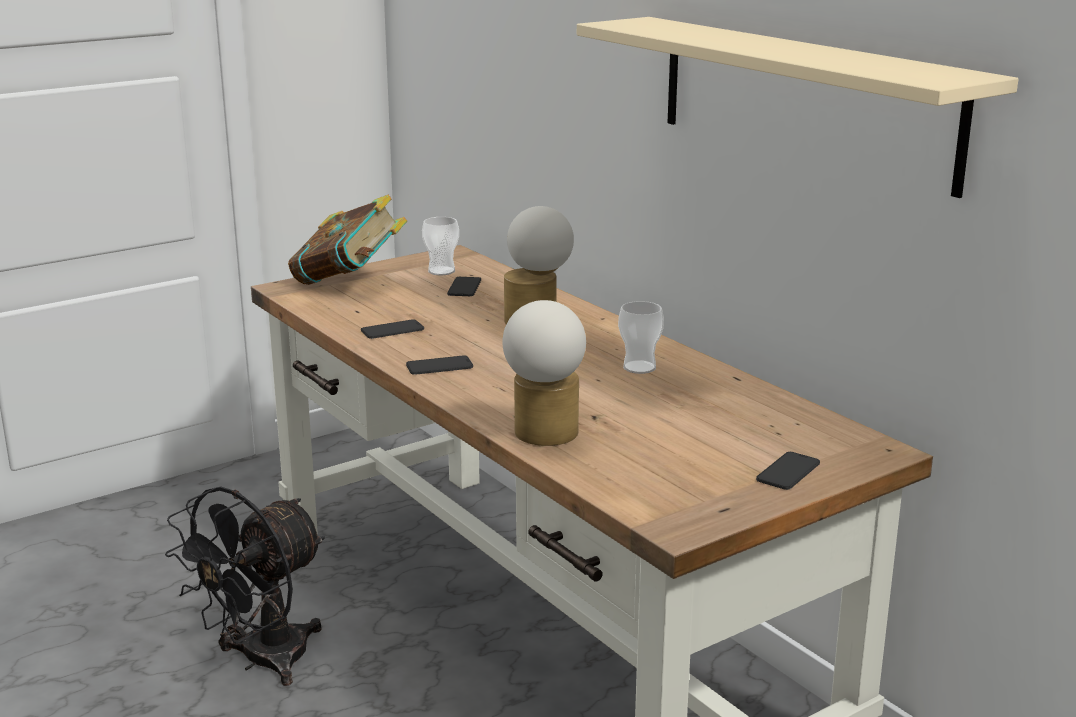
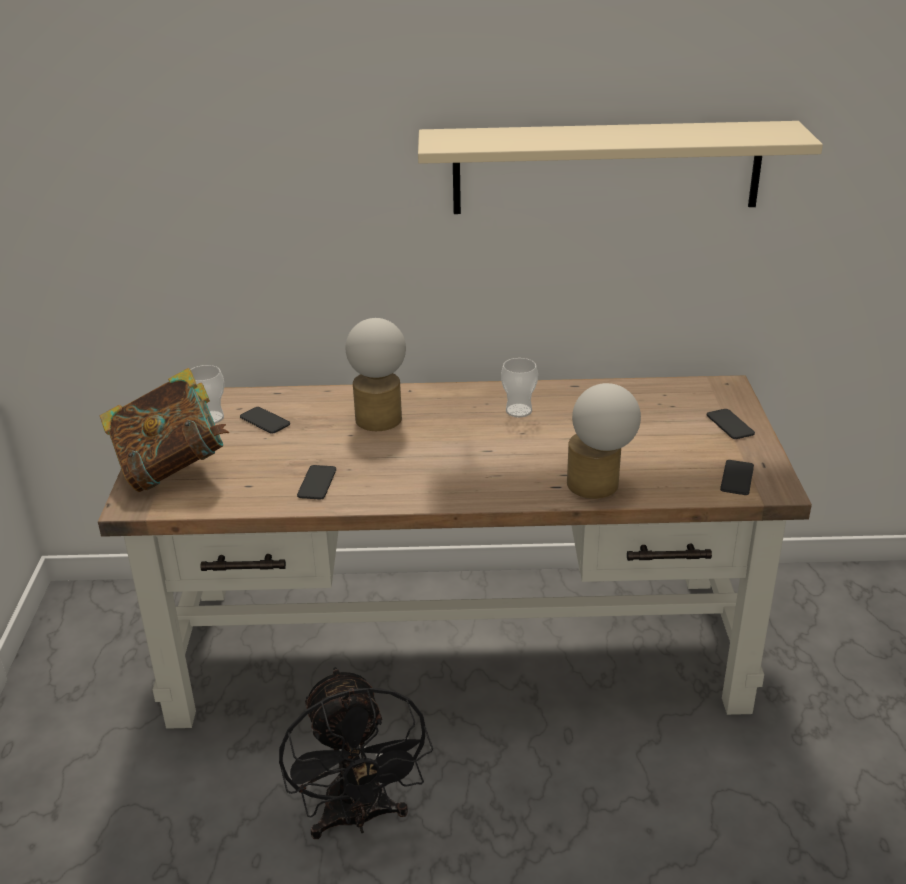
camera: 55 degrees left, 10 degrees up
phone [406,355,473,375] -> phone moved to [720,460,754,495]

